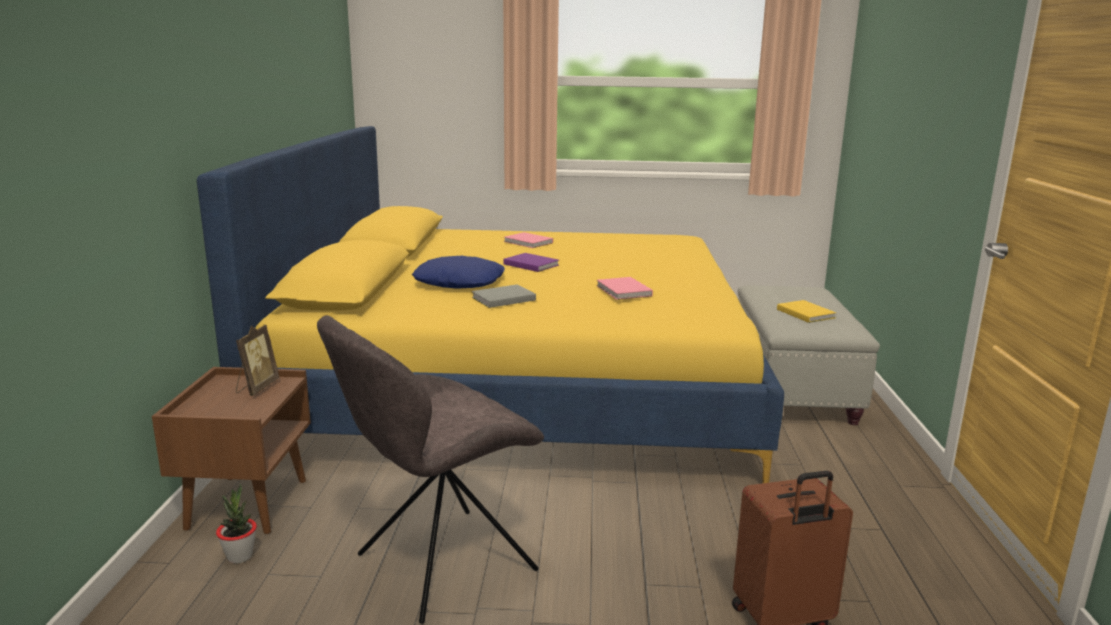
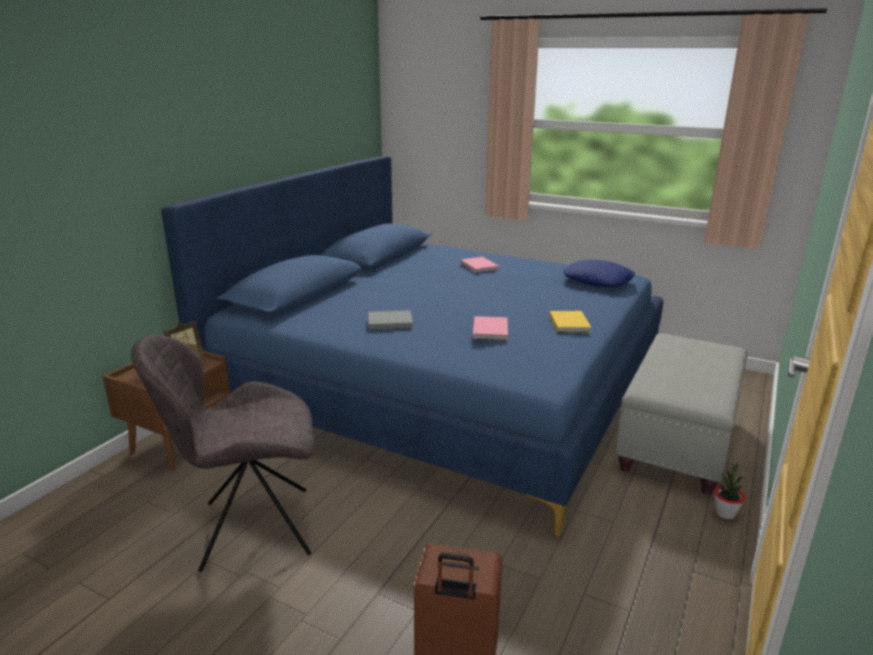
camera: 25 degrees right, 5 degrees up
yellow bed [197,126,784,483] -> blue bed [161,156,663,537]
potted plant [216,484,257,563] -> potted plant moved to [715,462,745,519]
blue pillow [412,256,505,289] -> blue pillow moved to [563,260,635,287]
purple book [503,253,559,272] -> none
yellow book [777,300,836,323] -> yellow book moved to [550,311,591,333]

